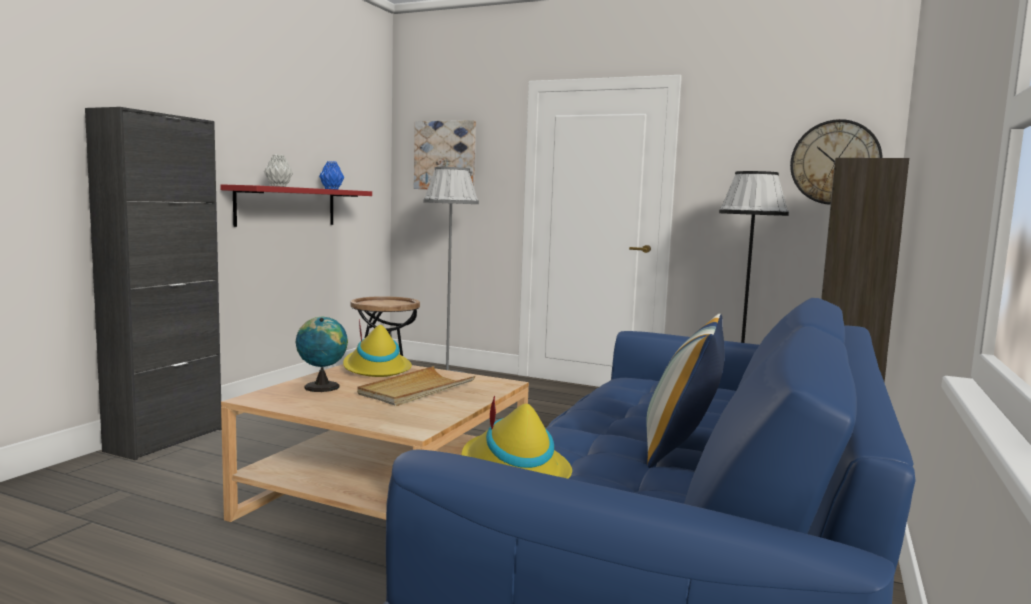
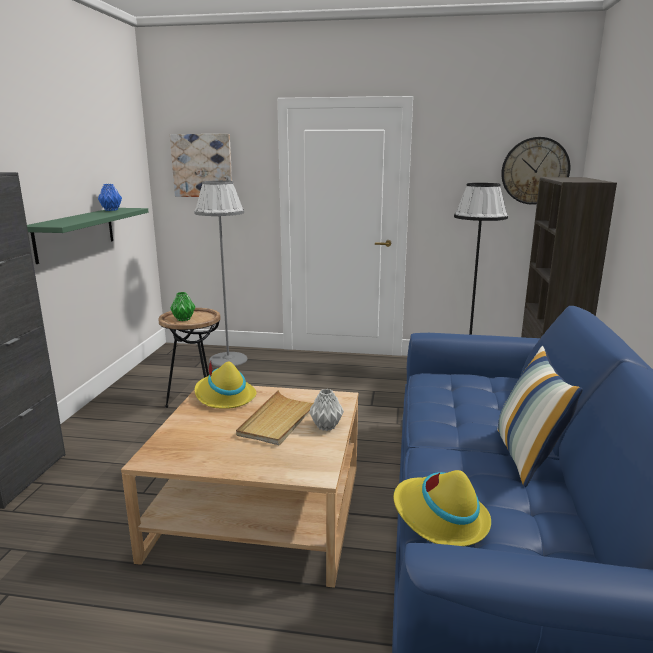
camera: 15 degrees left, 10 degrees up
red shelf [220,184,372,227] -> green shelf [27,208,149,264]
grey vase [264,154,293,187] -> grey vase moved to [309,389,344,431]
globe [296,316,348,392] -> none
none -> green vase [170,292,195,321]

